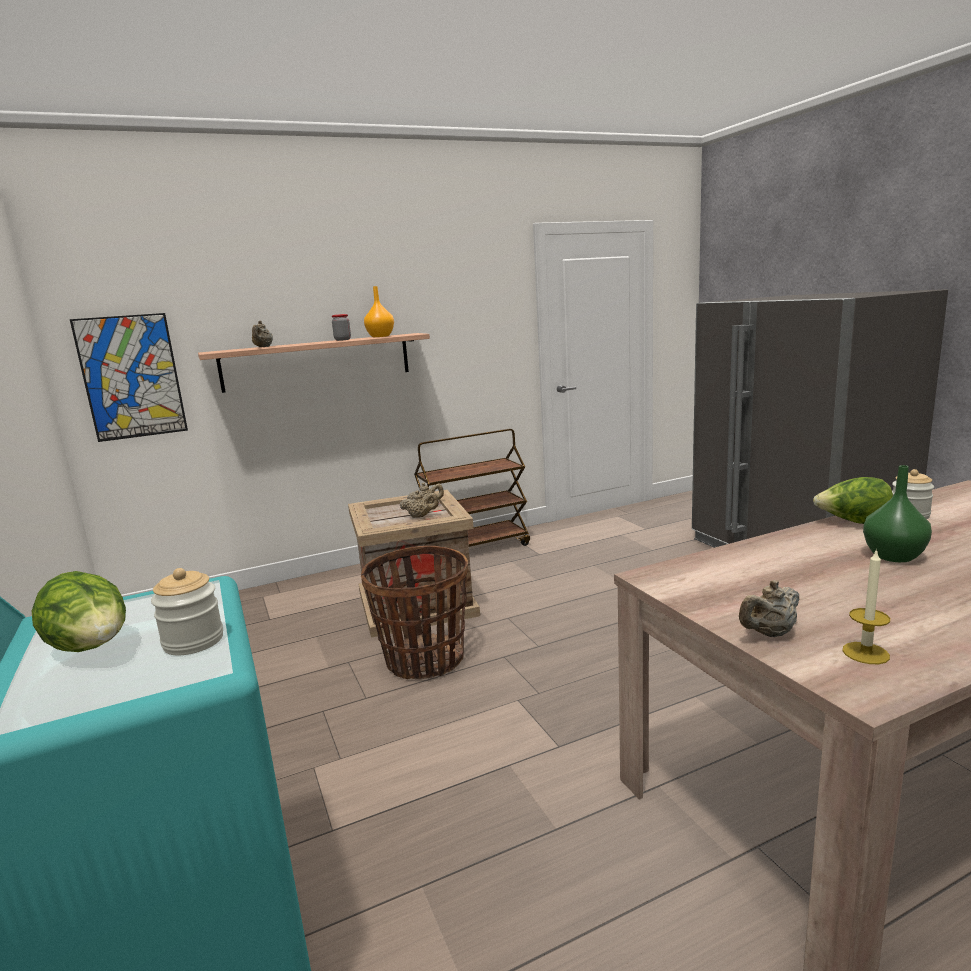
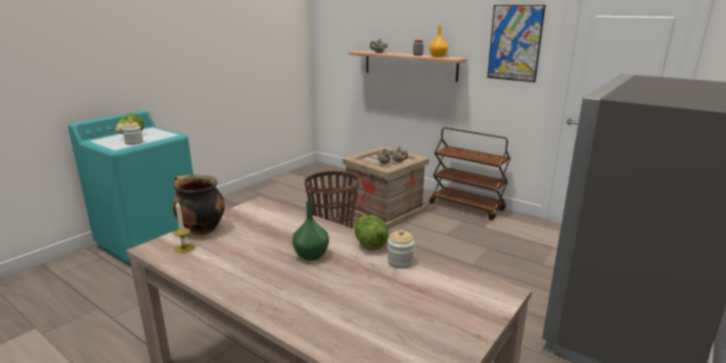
camera: 60 degrees right, 5 degrees up
picture [70,313,188,442] -> picture moved to [487,5,546,82]
beige teapot [739,580,800,637] -> cooking pot [173,175,225,235]

